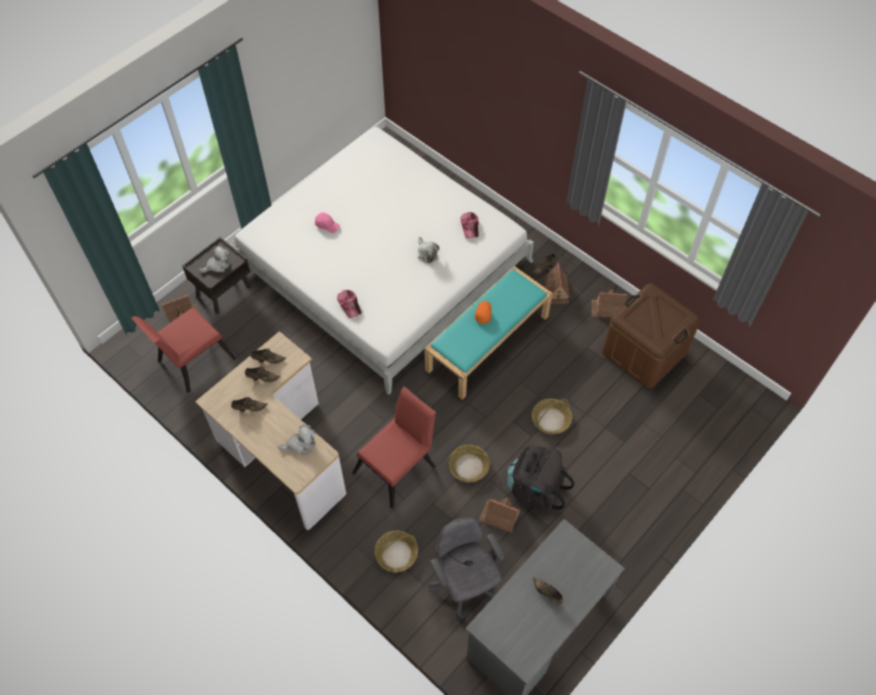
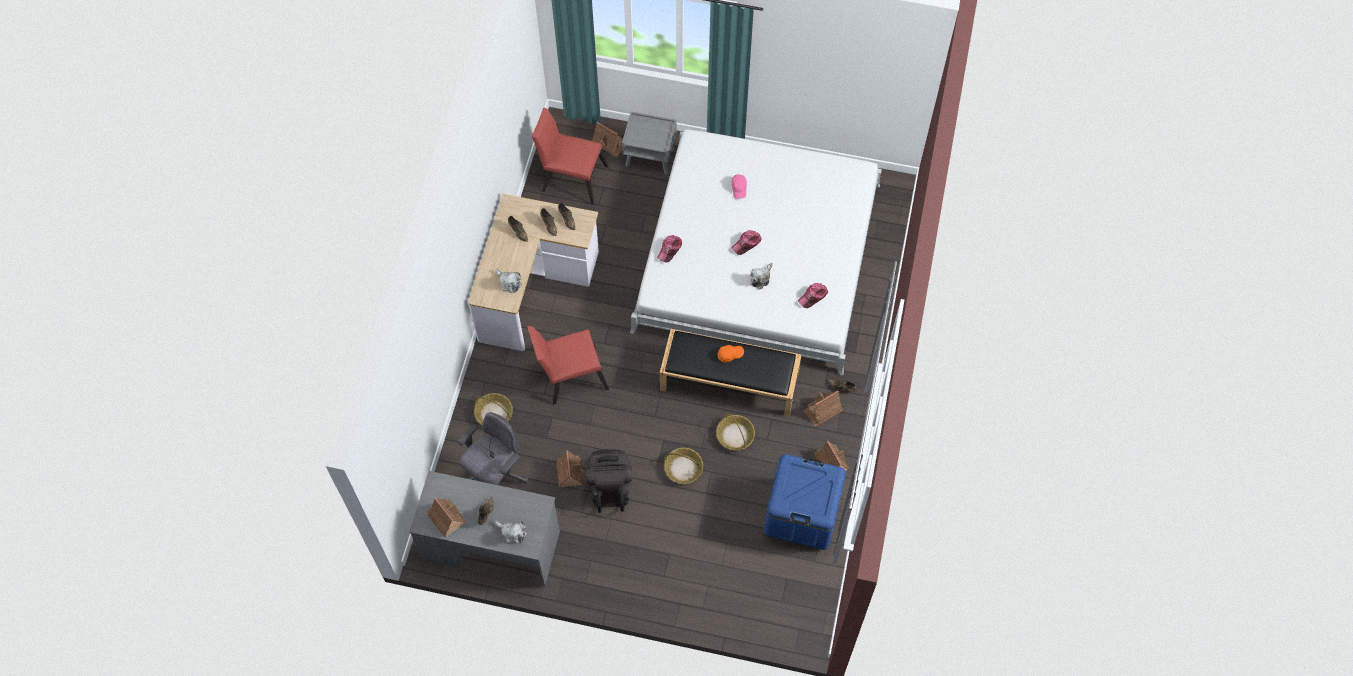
camera: 60 degrees right, 5 degrees up
brown nightstand [182,237,251,314] -> grey nightstand [622,112,676,175]
plush toy [199,246,230,273] -> plush toy moved to [495,520,527,544]
red chair [352,386,436,509] -> red chair turned 150 degrees clockwise [527,326,609,405]
turquoise bench [425,266,552,400] -> black bench [660,329,801,417]
basket [449,445,490,482] -> basket moved to [716,413,755,451]
brown storage box [602,283,700,389] -> blue storage box [764,454,846,550]
none -> toy house [426,498,466,537]
none -> cap [732,230,762,255]

